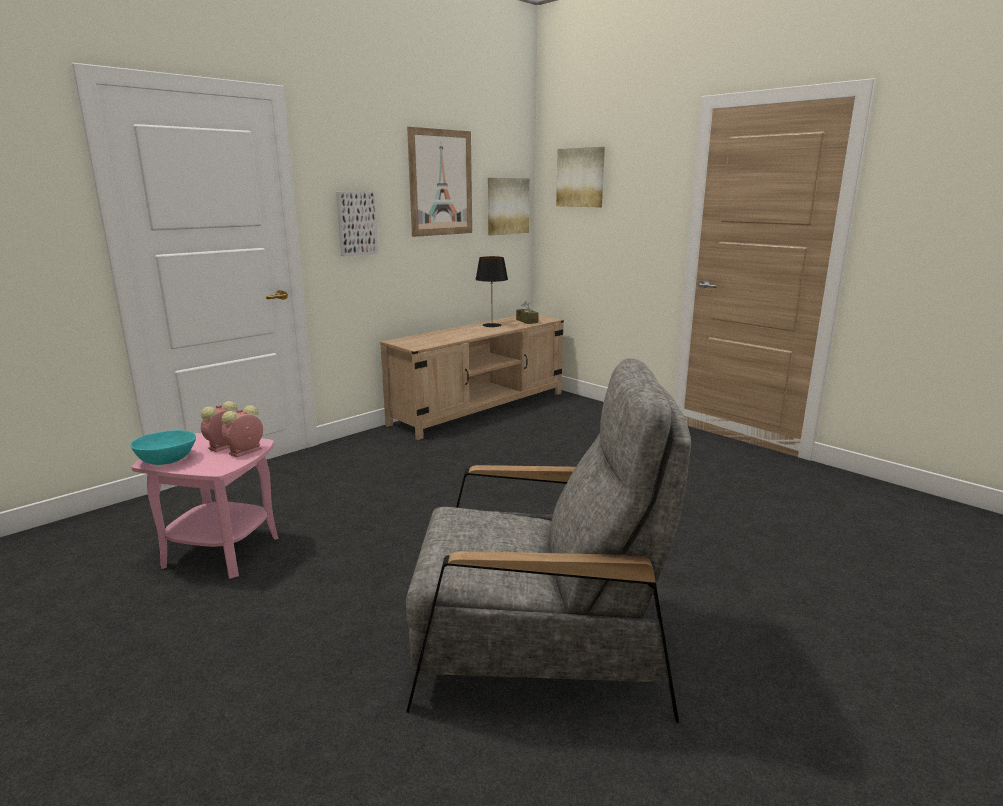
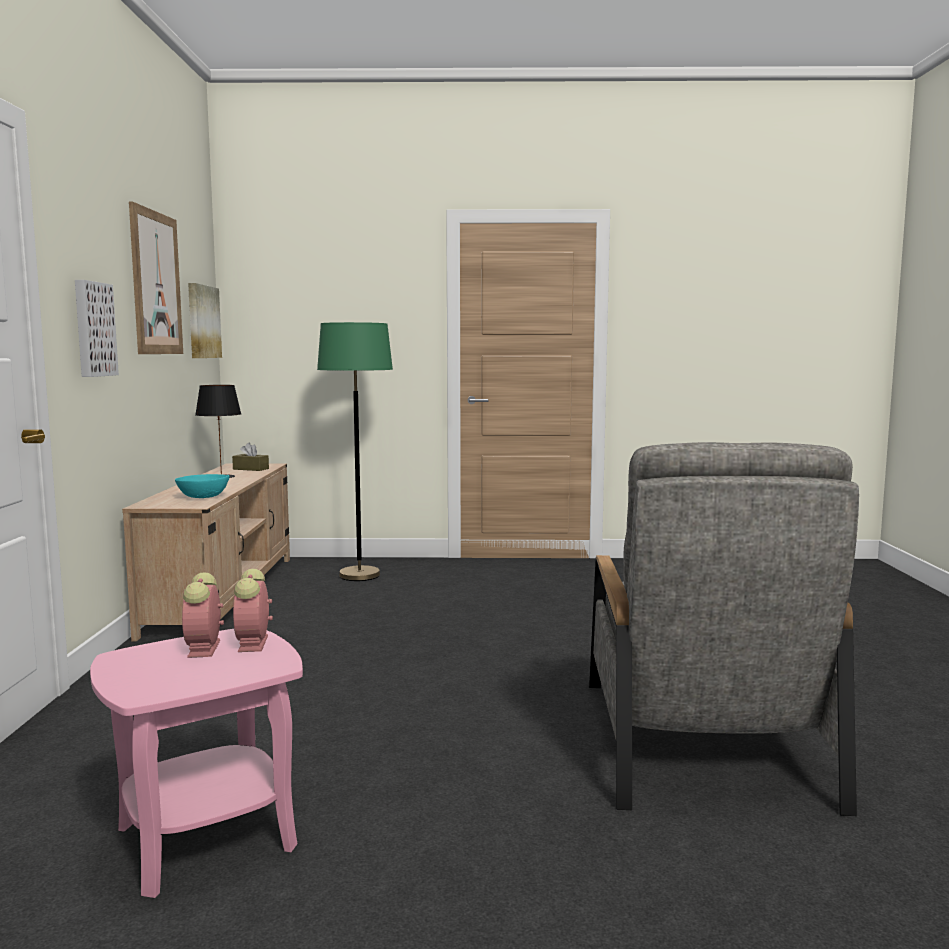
camera: 45 degrees left, 10 degrees down
turquoise bowl [130,430,196,465] -> turquoise bowl moved to [175,474,230,498]
grey armchair [406,358,691,723] -> grey armchair turned 135 degrees clockwise [589,442,859,816]
picture [556,147,605,207] -> none
none -> green floor lamp [317,322,393,581]

